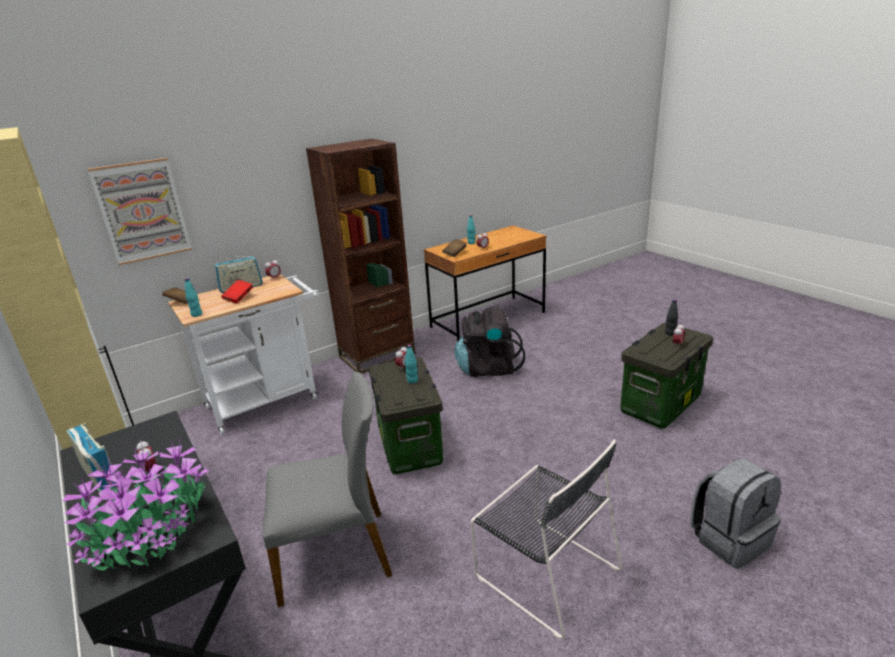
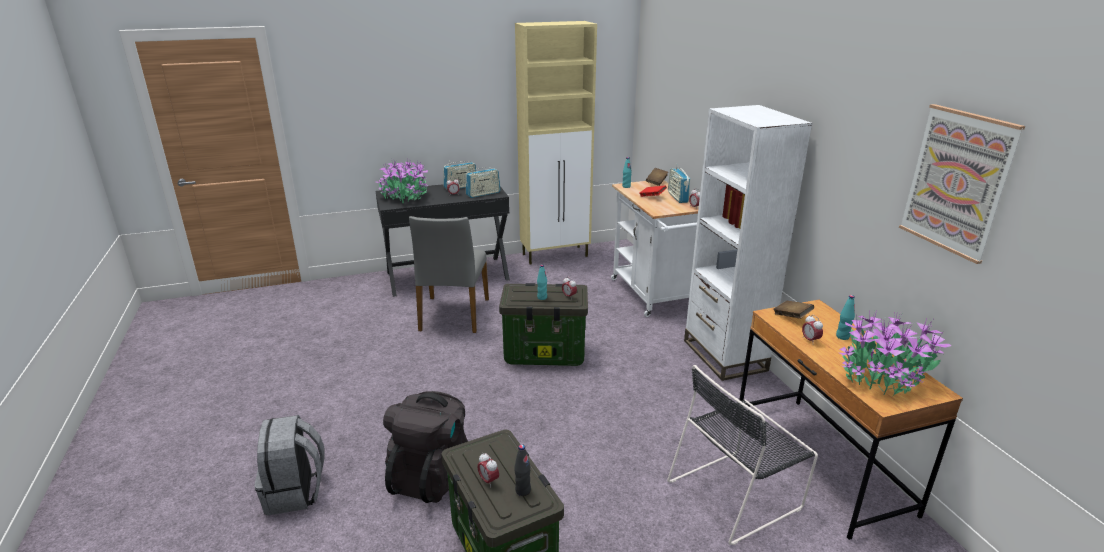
camera: 105 degrees right, 0 degrees up
picture [87,158,192,265] -> picture moved to [899,104,1025,264]
brown bookcase [306,139,416,374] -> white bookcase [684,105,812,381]
black backpack [455,306,525,377] -> black backpack moved to [383,391,468,503]
black chair [471,440,622,639] -> black chair moved to [667,365,818,545]
none -> radio [466,167,501,198]
none -> potted plant [840,310,951,396]

